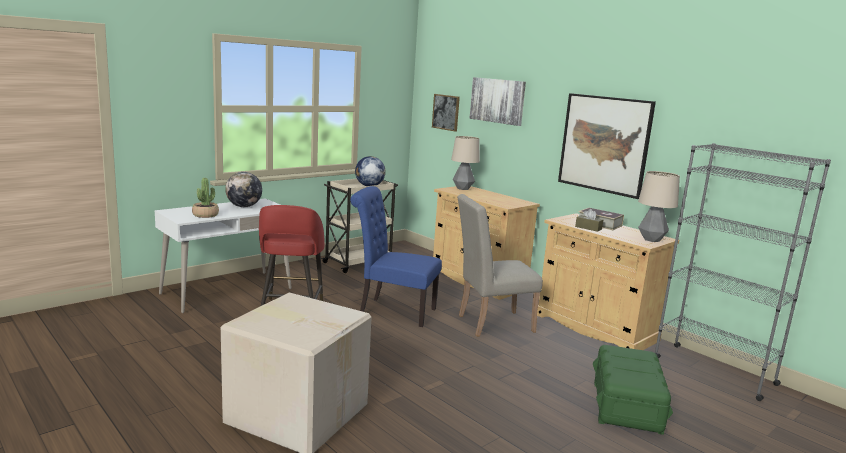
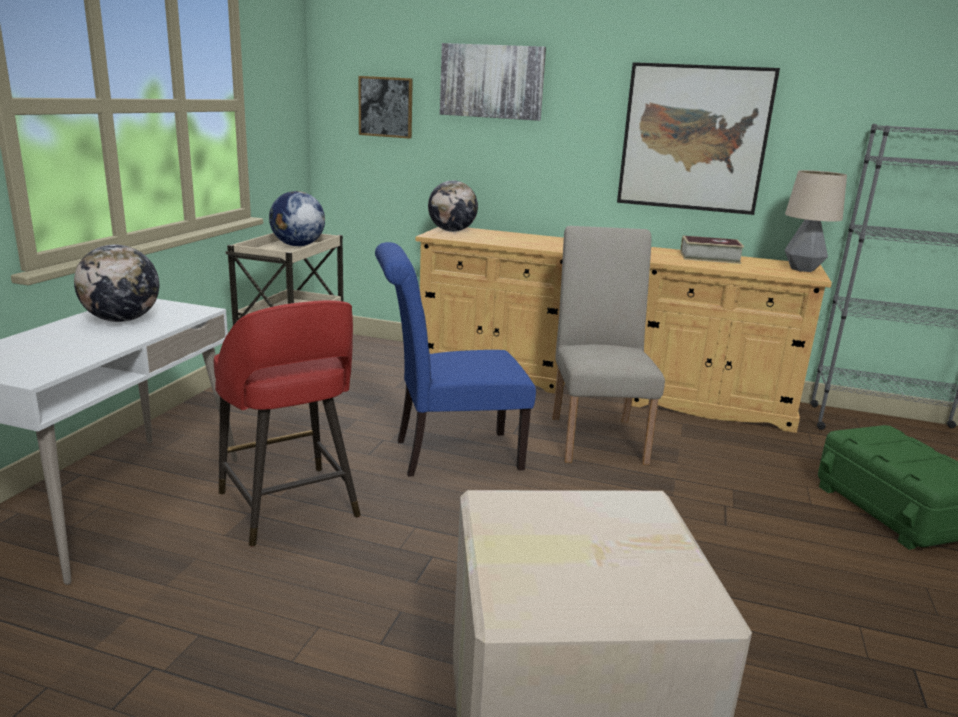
camera: 30 degrees left, 5 degrees up
potted plant [192,178,219,218] -> none
table lamp [451,136,480,190] -> globe [428,180,478,232]
beige chair [457,194,543,337] -> beige chair turned 135 degrees clockwise [552,226,665,465]
brown tissue box [575,209,603,232] -> none

